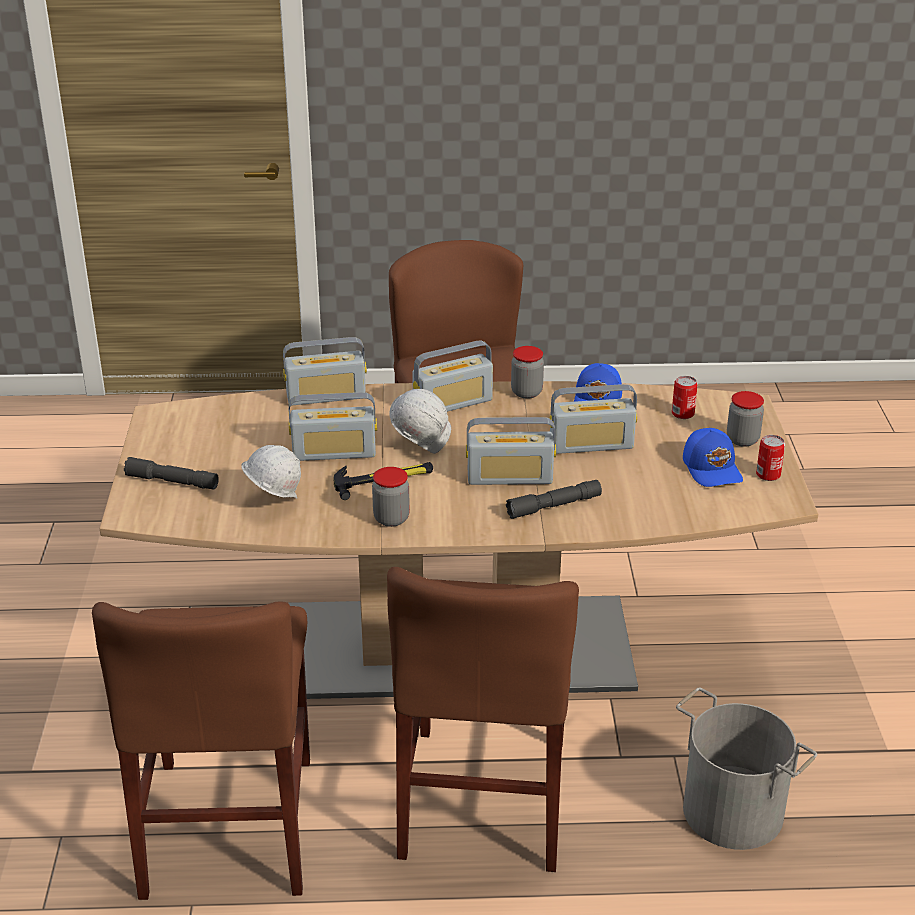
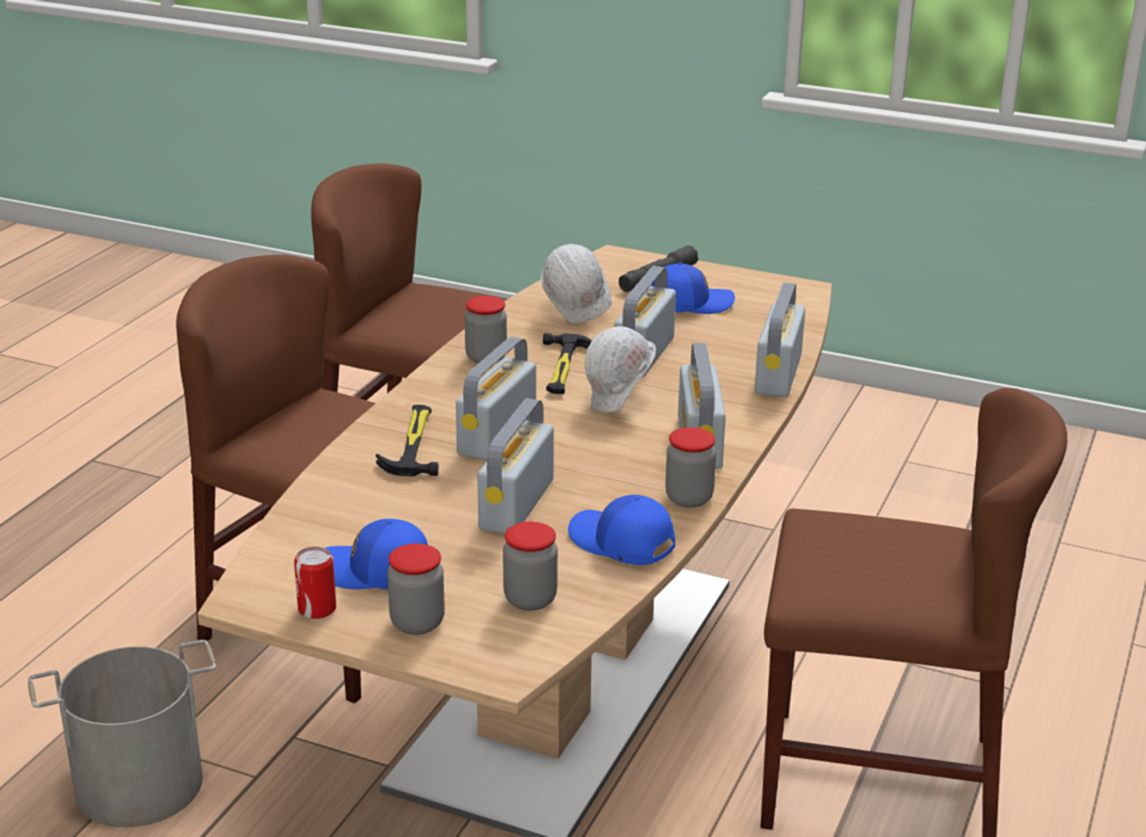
camera: 115 degrees right, 5 degrees down
grey flashlight [506,480,602,519] -> hammer [376,405,439,476]
can [672,376,698,419] -> jar [503,522,558,611]
none -> blue cap [652,262,735,314]

